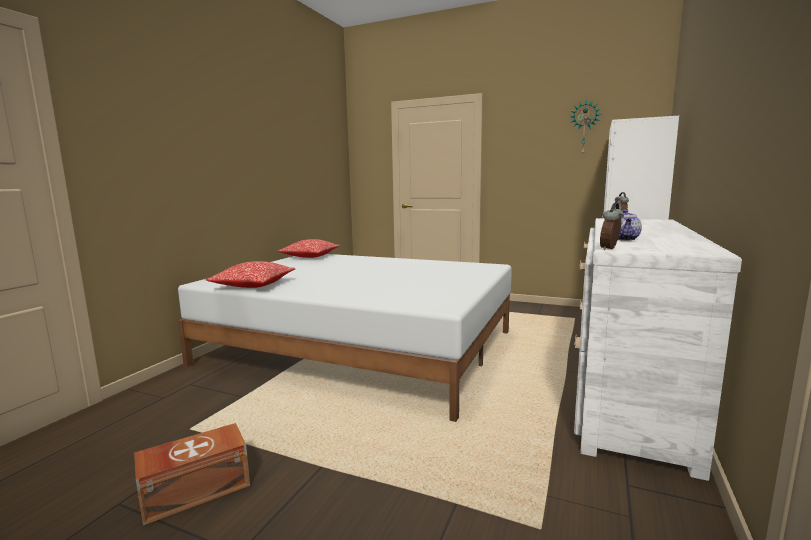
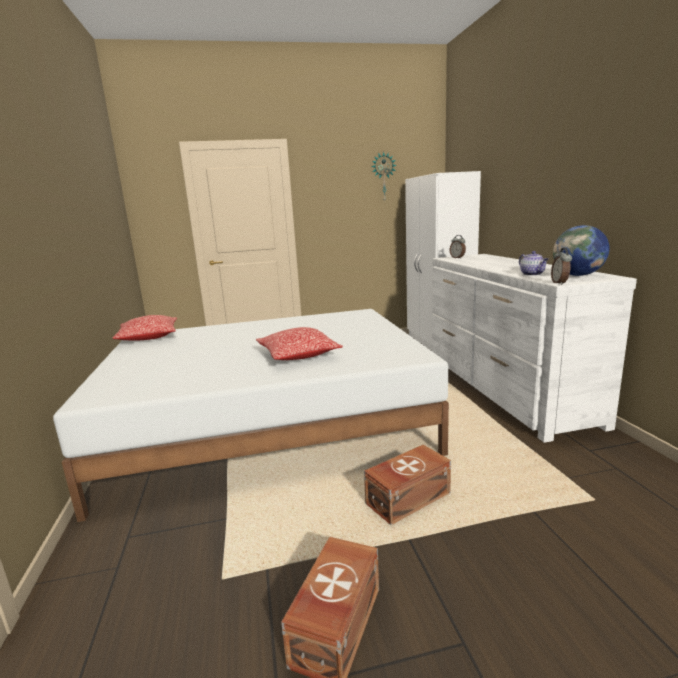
camera: 35 degrees left, 5 degrees up
pillow [205,261,295,288] -> pillow moved to [256,327,343,360]
none -> brown storage box [364,445,451,525]
none -> globe [553,225,610,276]

